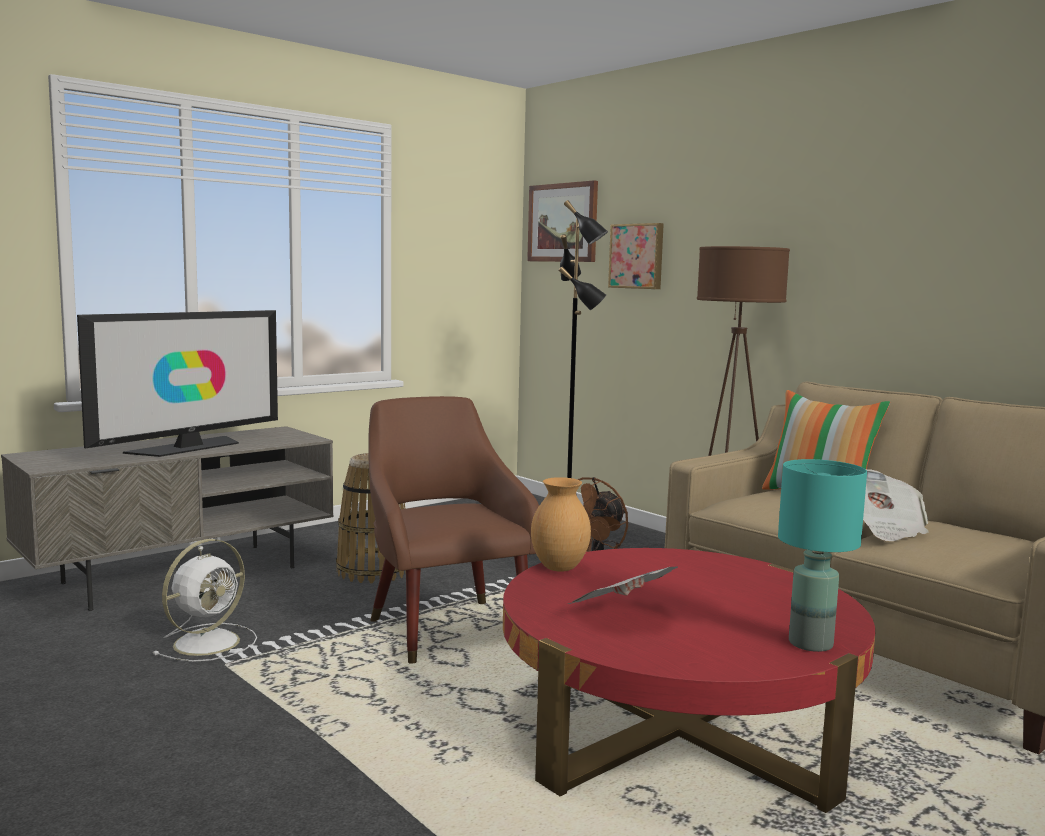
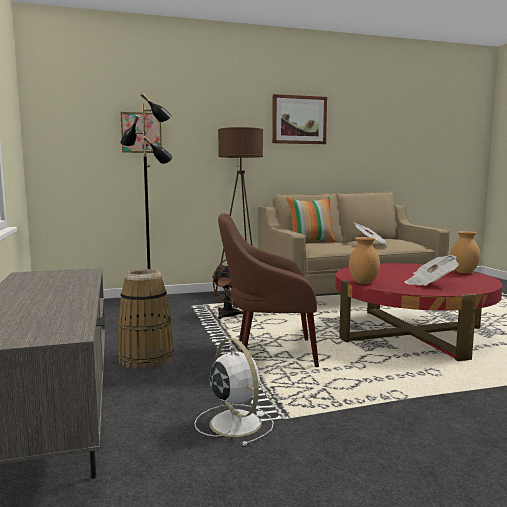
camera: 65 degrees left, 0 degrees up
television [77,310,278,457] -> none
picture [527,180,598,262] -> picture moved to [272,94,327,144]
turquoise table lamp [778,459,867,652] -> brown vase [450,231,480,274]

